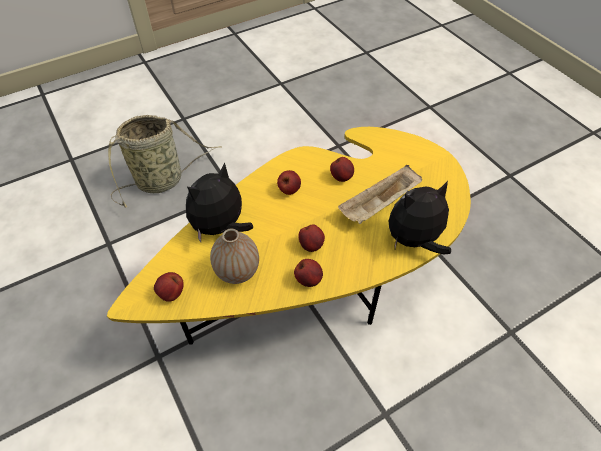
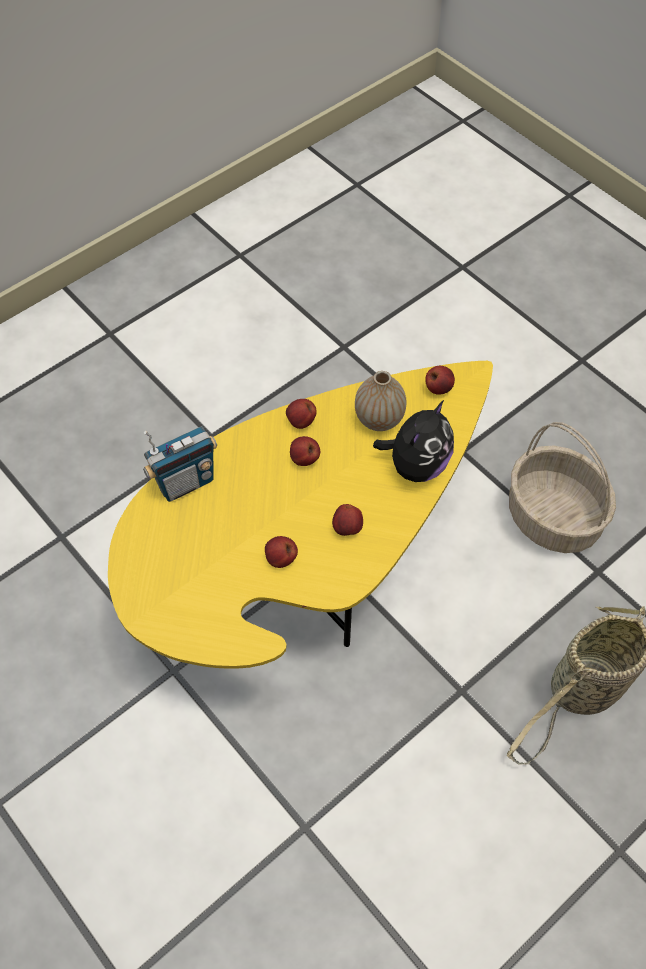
camera: 170 degrees right, 5 degrees up
beige tray [338,165,422,224] -> none
plush toy [389,181,451,254] -> radio [143,426,217,502]
none -> basket [509,422,616,553]

